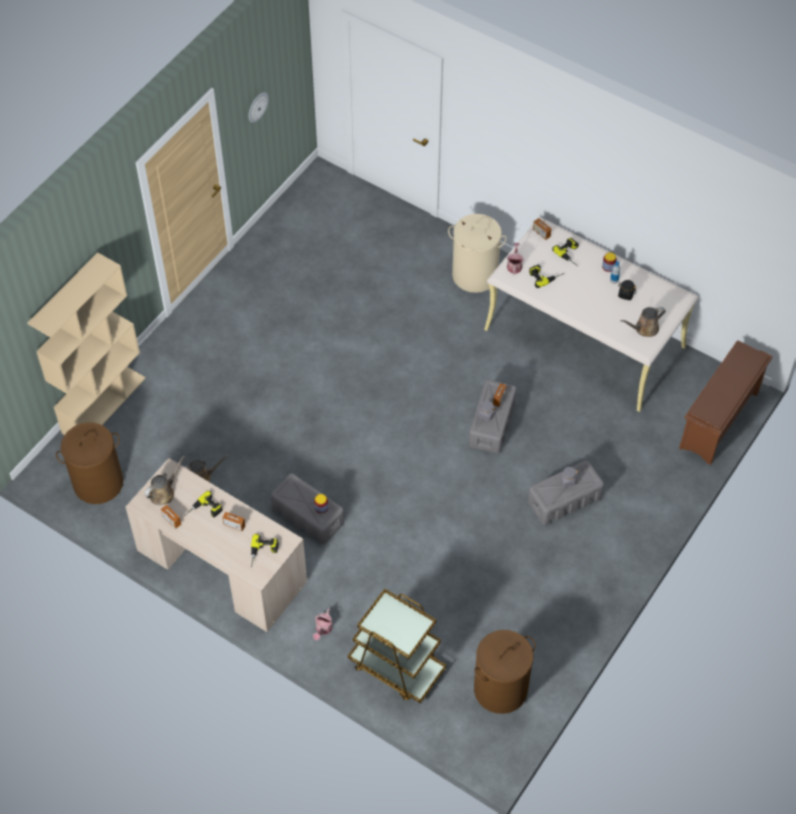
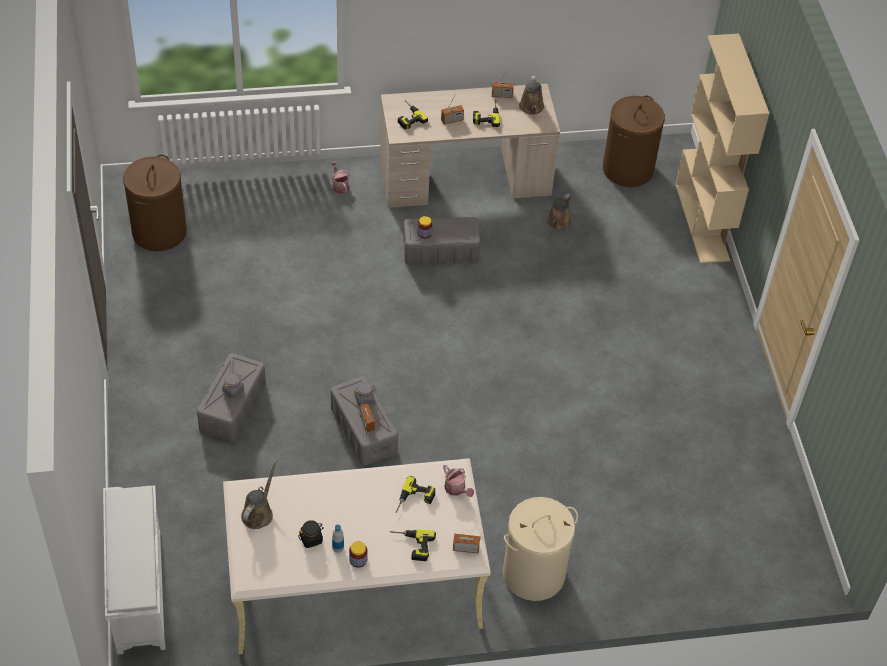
camera: 135 degrees right, 5 degrees down
wall clock [249,92,269,123] -> none
brown cart [348,589,446,703] -> none
brown shoe rack [679,340,773,465] -> white shoe rack [103,485,166,655]

